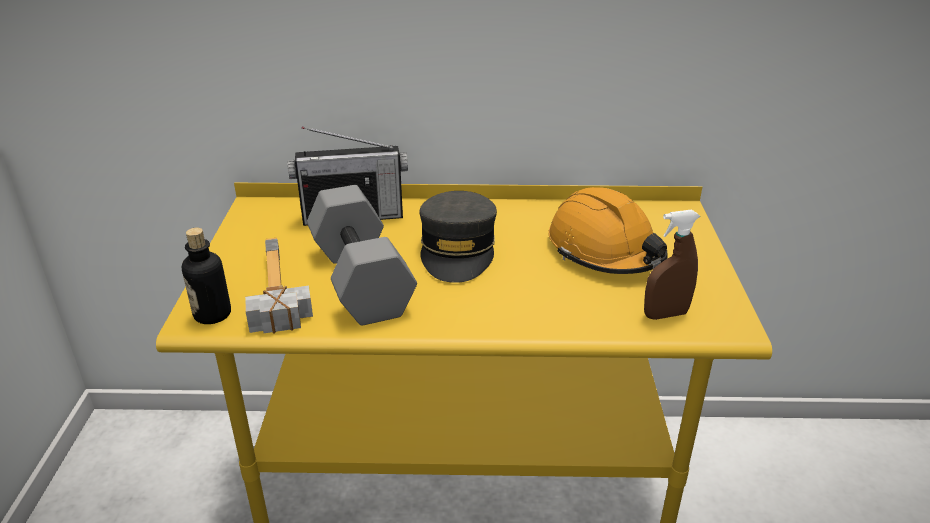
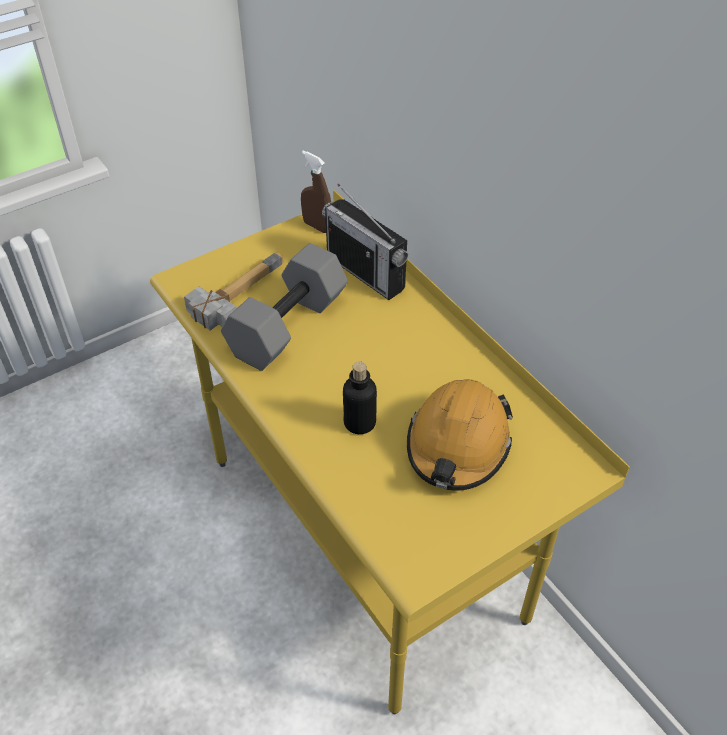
camera: 55 degrees right, 15 degrees up
bottle [182,228,231,324] -> bottle moved to [343,361,377,434]
grey cap [419,191,497,283] -> none
brown spray bottle [644,210,700,320] -> brown spray bottle moved to [301,150,331,233]

